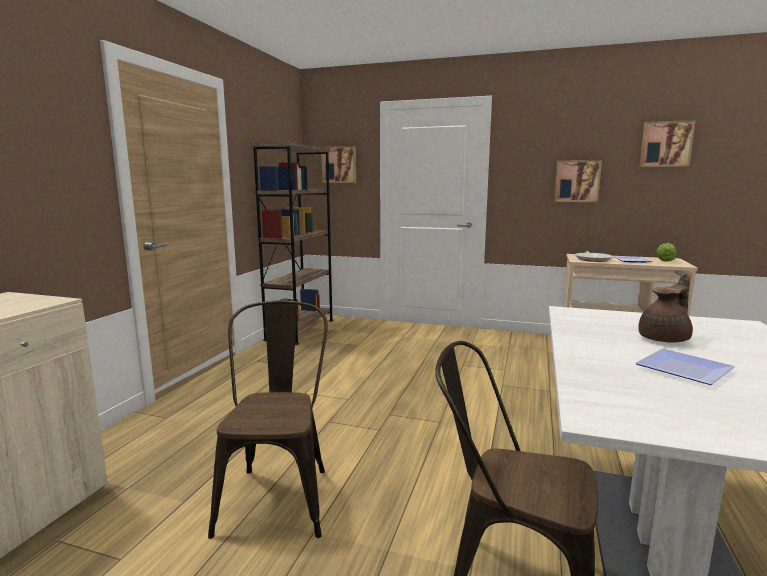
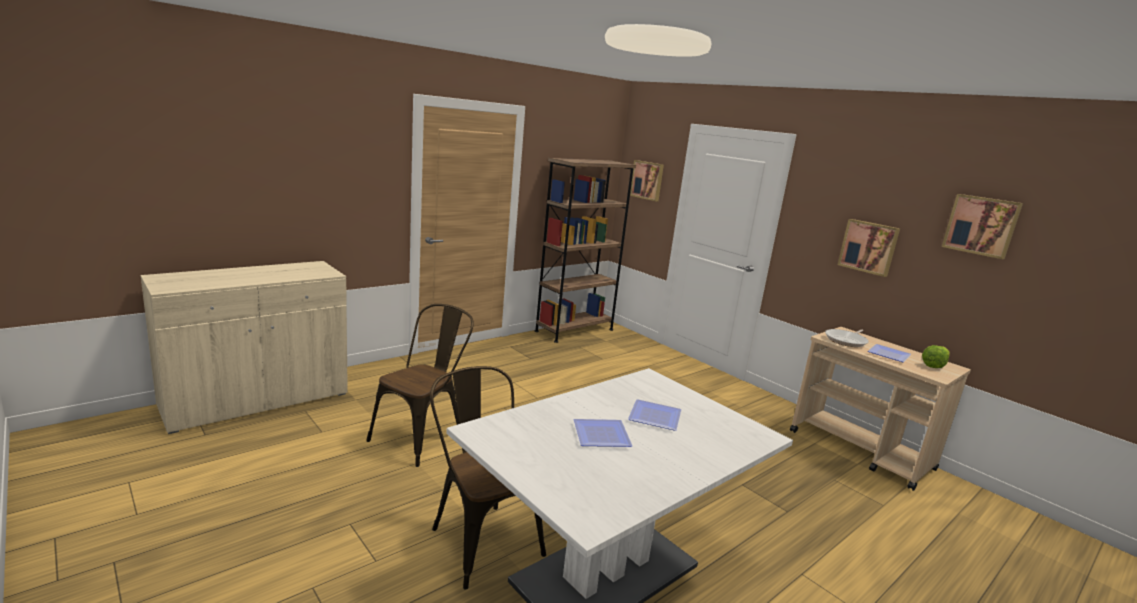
camera: 30 degrees right, 5 degrees up
brown teapot [638,274,693,343] -> plate [628,399,681,431]

